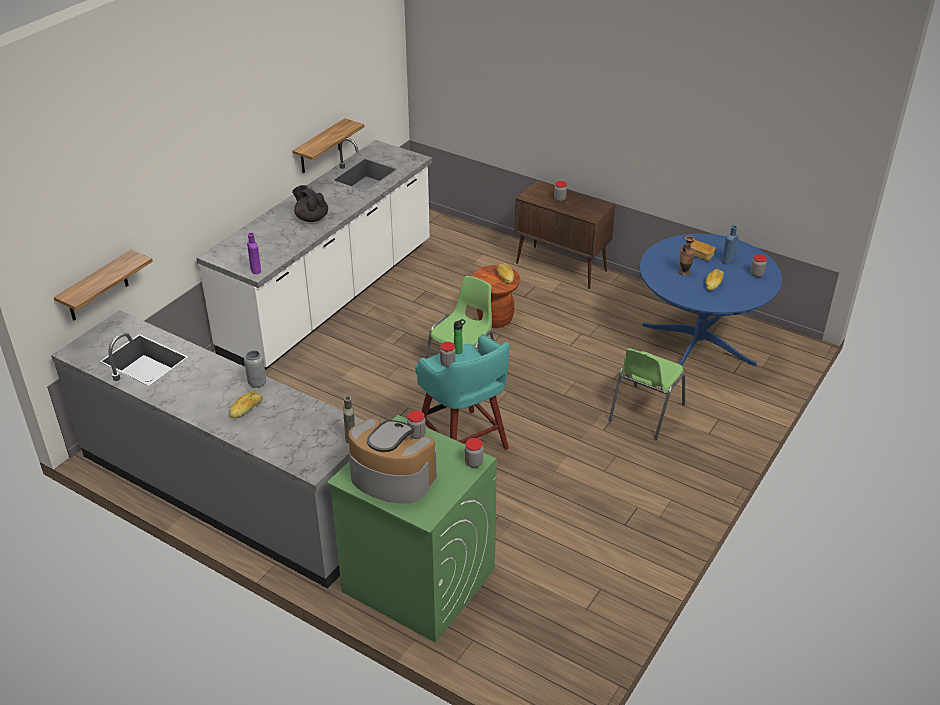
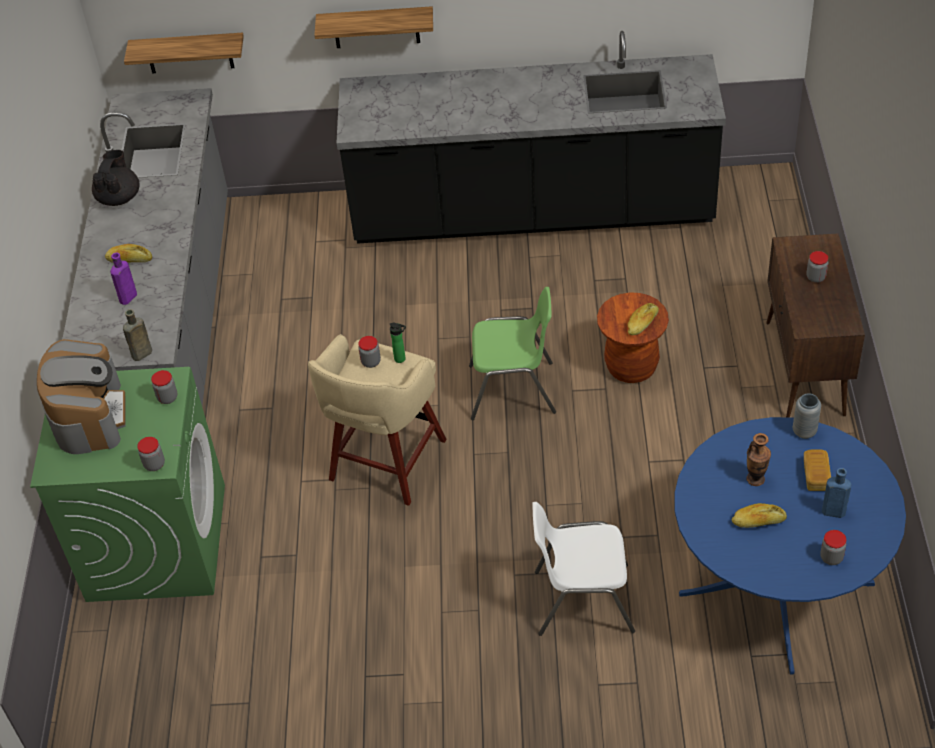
camera: 60 degrees right, 10 degrees up
white counter [197,138,432,370] -> black counter [337,31,726,244]
grey vase [244,350,266,388] -> grey vase moved to [793,393,821,439]
purple bottle [247,233,261,274] -> purple bottle moved to [110,253,137,305]
shelf [292,118,364,173] -> shelf moved to [314,6,433,48]
black teapot [292,185,328,222] -> black teapot moved to [92,150,140,206]
turquoise stool [415,334,509,450] -> beige stool [308,334,447,506]
green chair [609,348,685,440] -> white chair [532,502,635,636]

